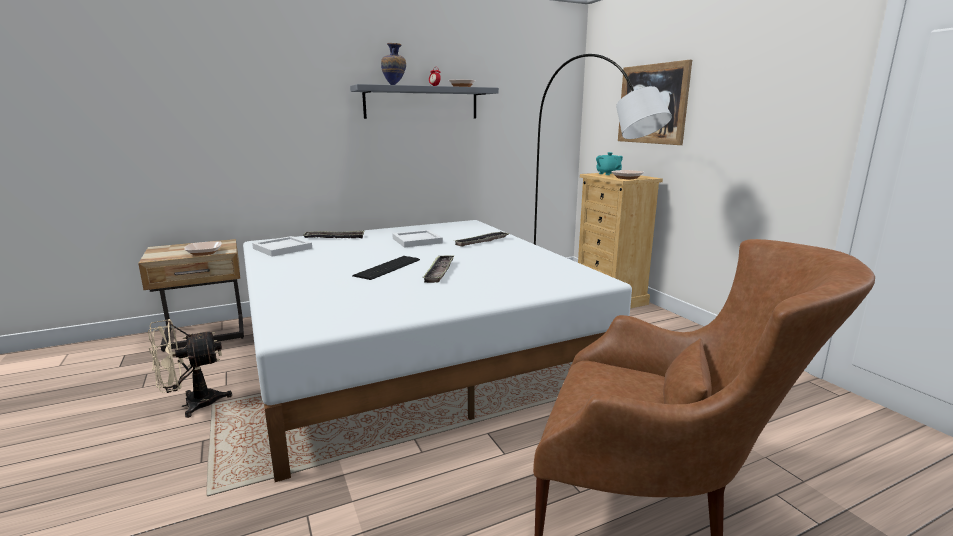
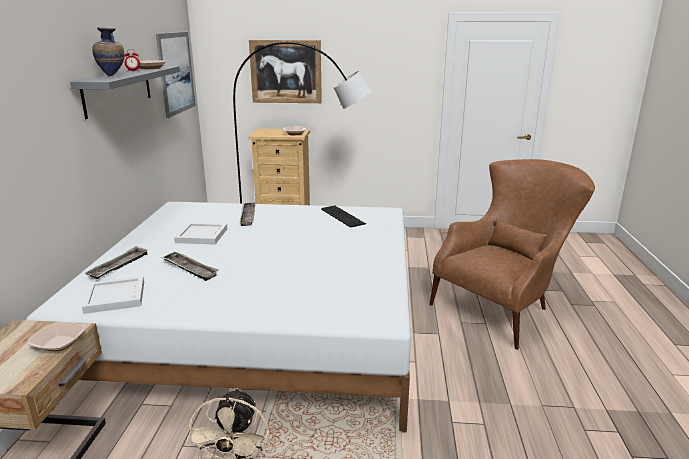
camera: 60 degrees left, 5 degrees up
keyboard [352,256,420,280] -> keyboard moved to [321,205,366,228]
tray [422,255,455,283] -> tray moved to [162,251,219,281]
turquoise teapot [596,152,623,175] -> none
none -> picture [156,32,196,118]

